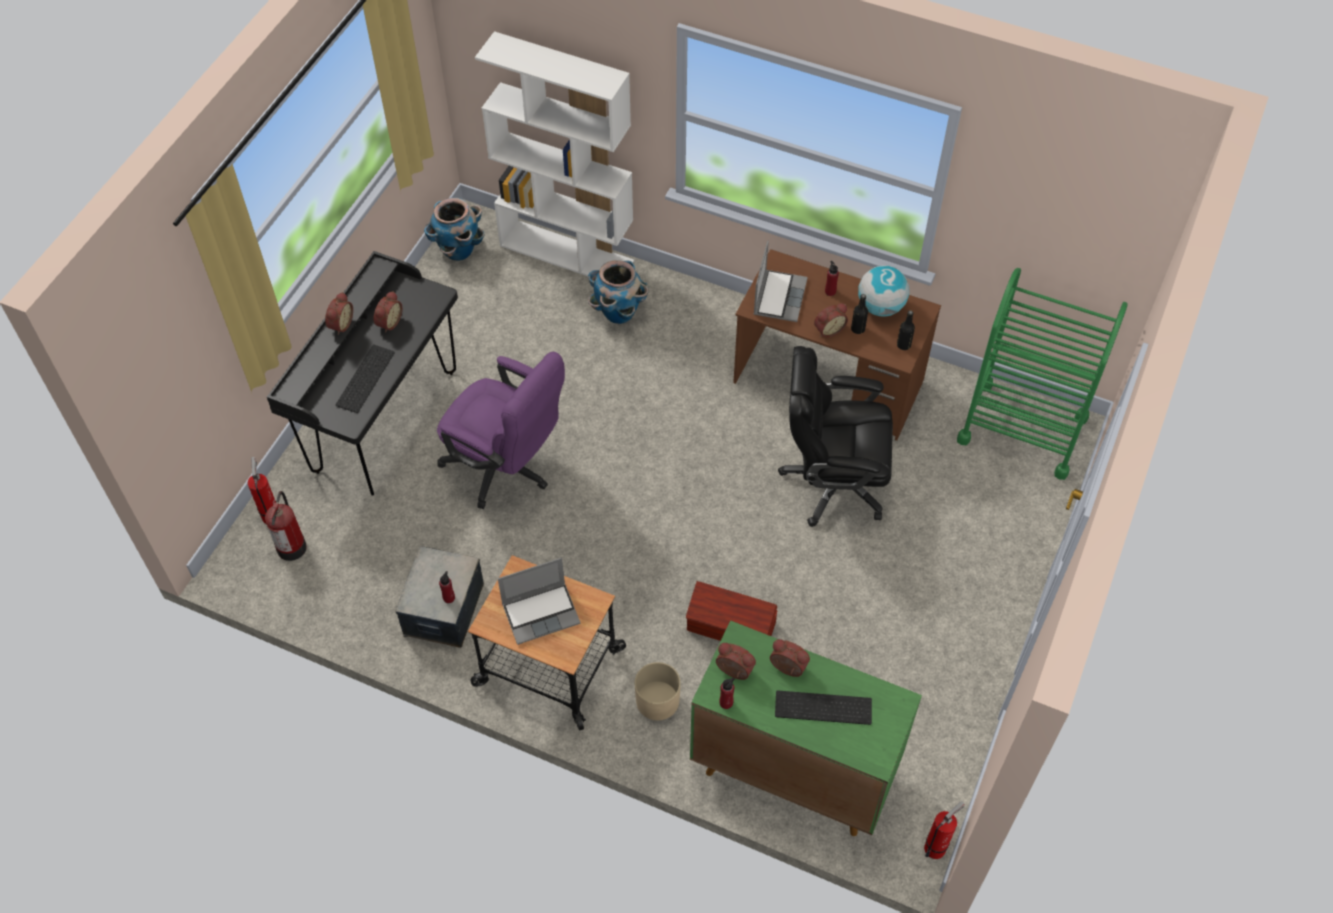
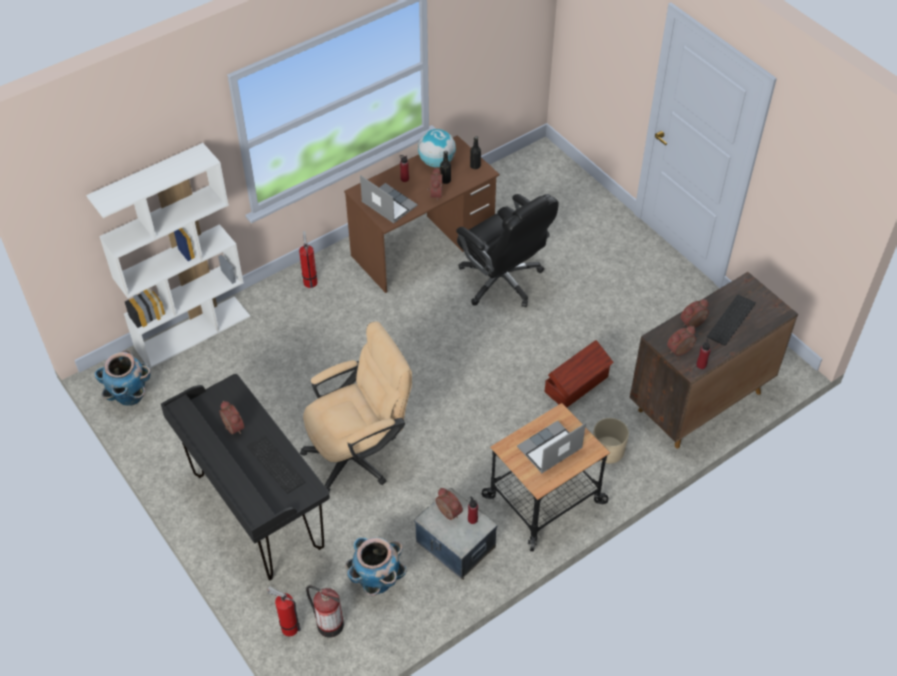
camera: 60 degrees left, 5 degrees down
alarm clock [325,292,353,335] -> alarm clock moved to [436,488,463,520]
purple office chair [437,352,565,509] -> beige office chair [300,322,412,492]
laptop [498,558,580,645] -> laptop turned 135 degrees counterclockwise [517,420,586,473]
planter [588,260,649,324] -> planter moved to [345,537,406,596]
green cabinet [690,621,922,836] -> brown cabinet [630,272,798,449]
black office chair [778,346,893,527] -> black office chair turned 75 degrees counterclockwise [456,194,559,307]
fire extinguisher [924,801,964,859] -> fire extinguisher moved to [299,231,317,288]
green cart [957,268,1128,480] -> none

